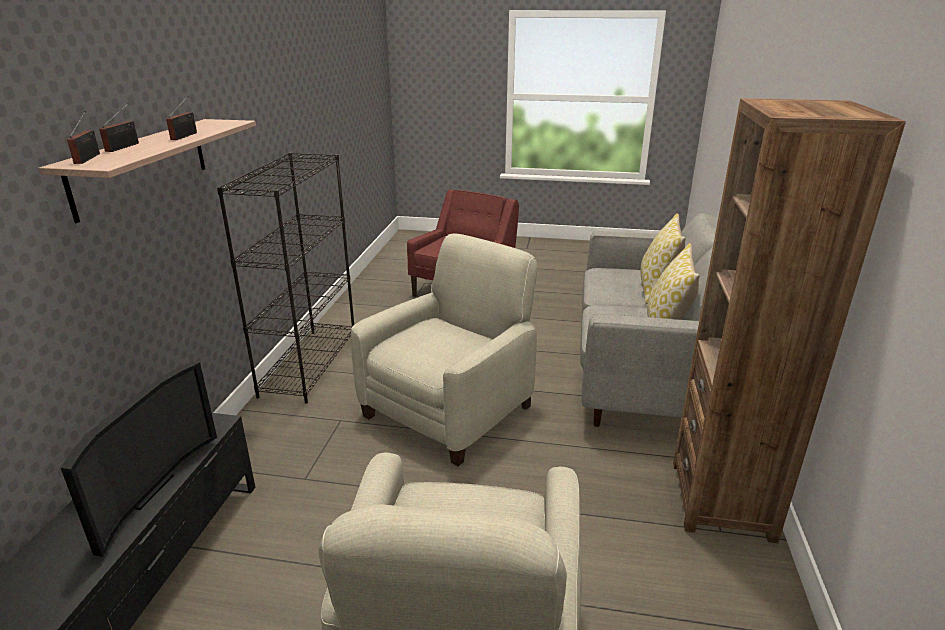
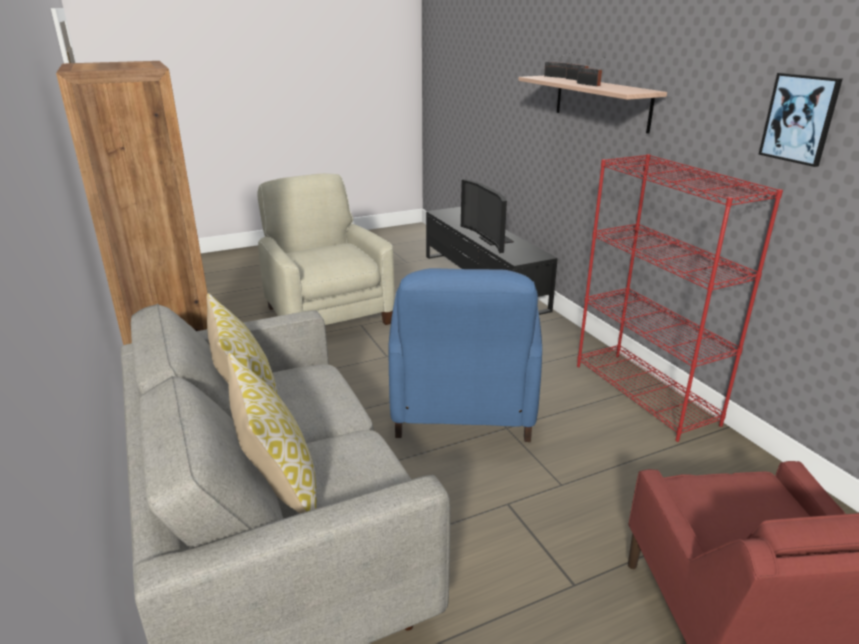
camera: 145 degrees right, 0 degrees up
black bookcase [217,153,354,404] -> red bookcase [577,154,783,442]
beige armchair [351,234,537,466] -> blue armchair [388,268,542,442]
none -> picture [758,73,843,167]

